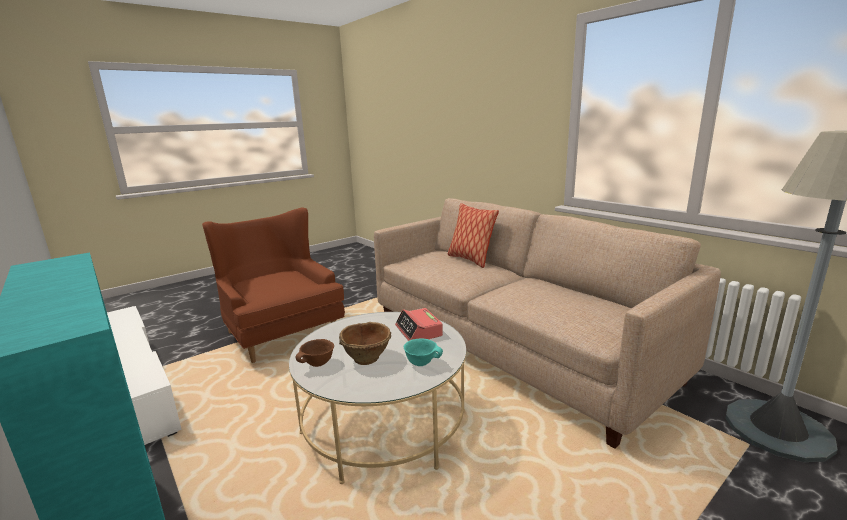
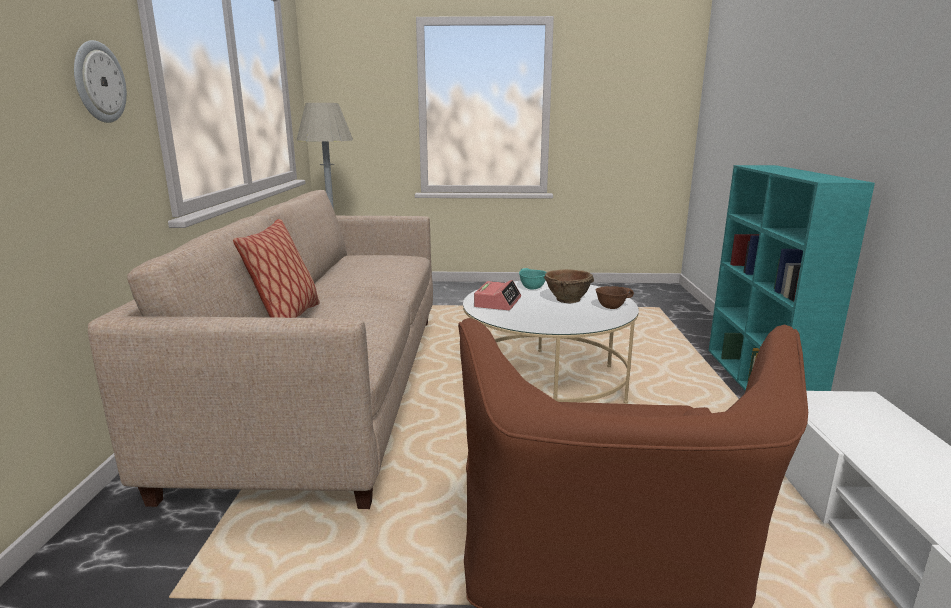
camera: 140 degrees left, 0 degrees up
none -> wall clock [74,40,127,123]

